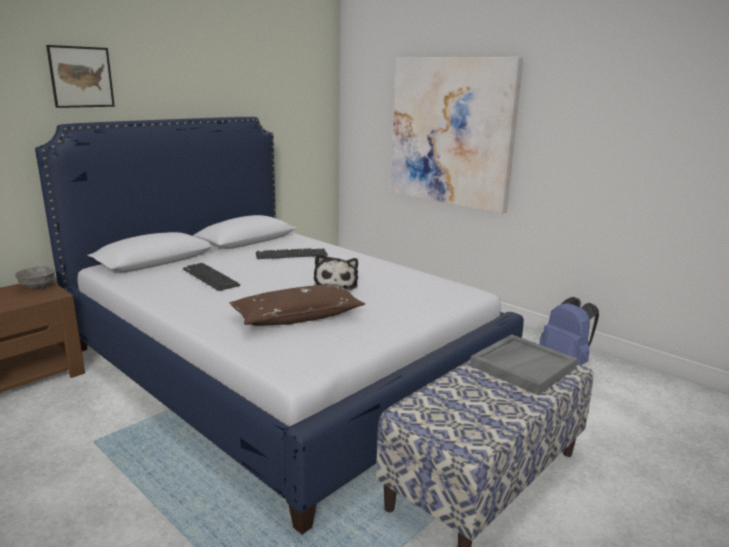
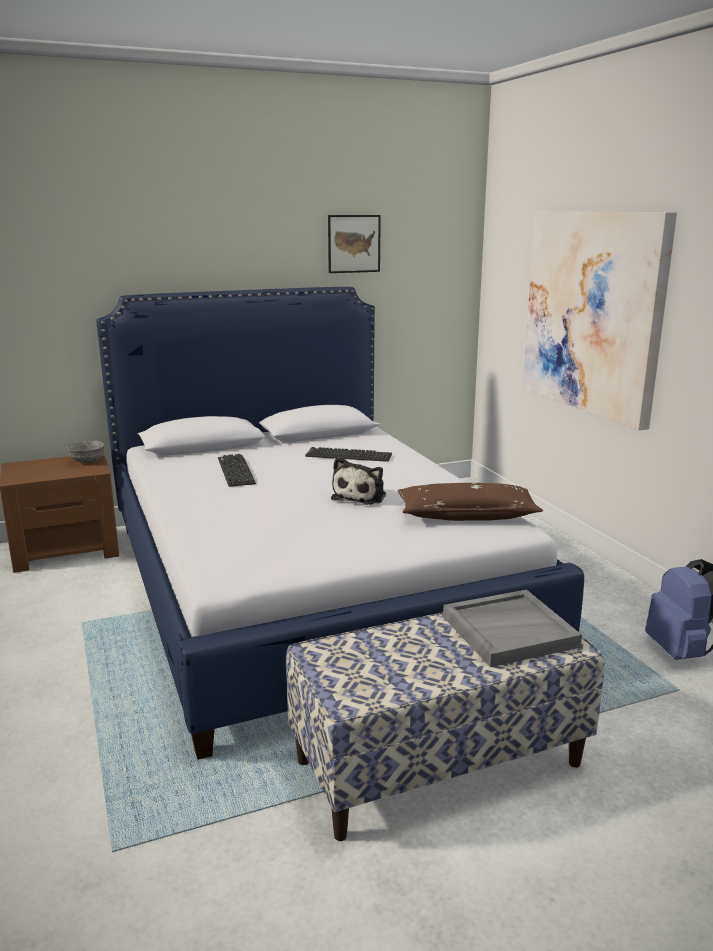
camera: 25 degrees right, 0 degrees up
picture [46,45,115,108] -> picture moved to [328,215,381,273]
brown pillow [229,285,365,326] -> brown pillow moved to [398,483,543,521]

